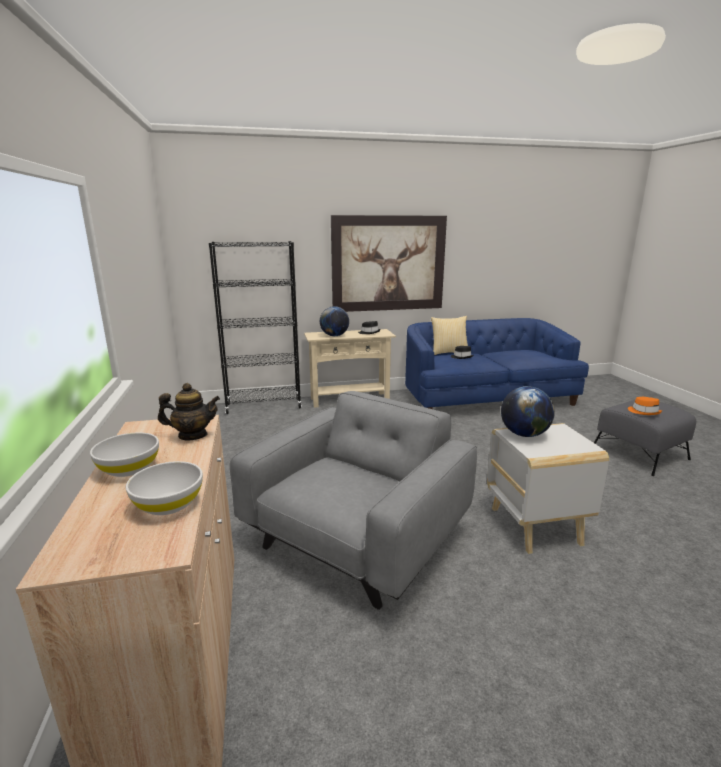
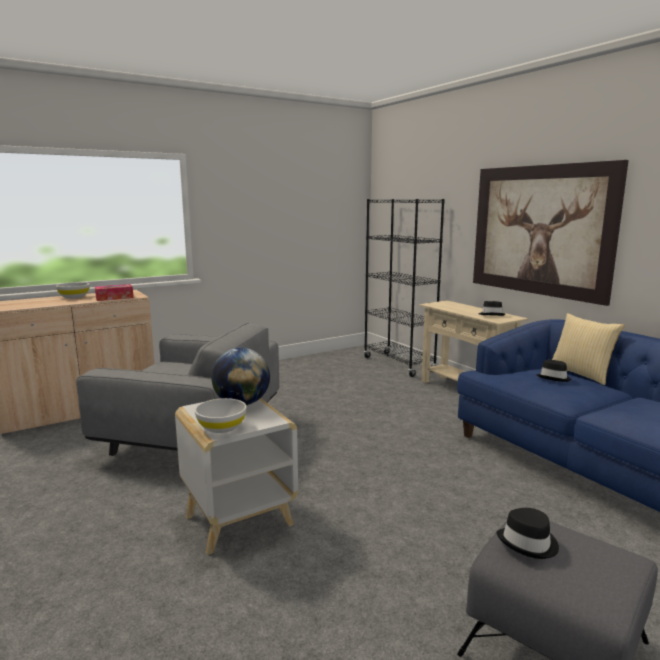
camera: 70 degrees right, 5 degrees down
white bowl [126,461,203,515] -> white bowl moved to [195,398,247,433]
teapot [158,383,220,441] -> tissue box [95,284,134,301]
globe [320,306,349,336] -> none
orange hat [628,397,662,415] -> black hat [496,508,559,559]

